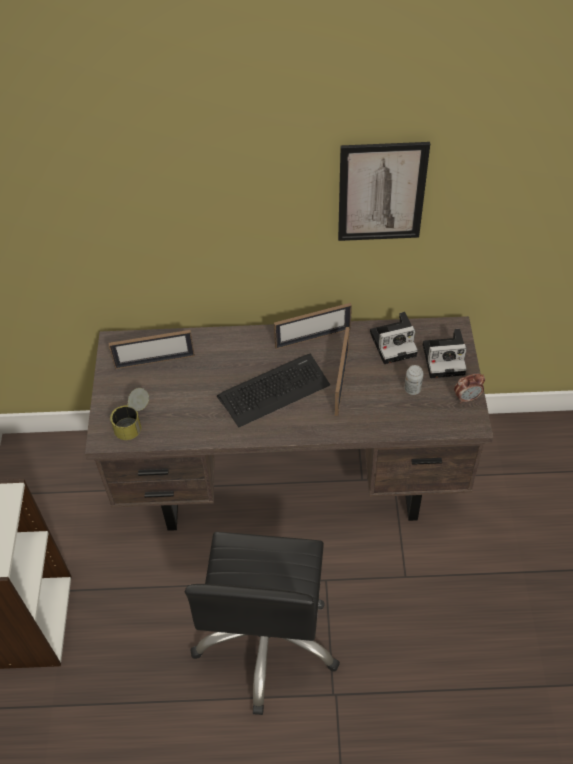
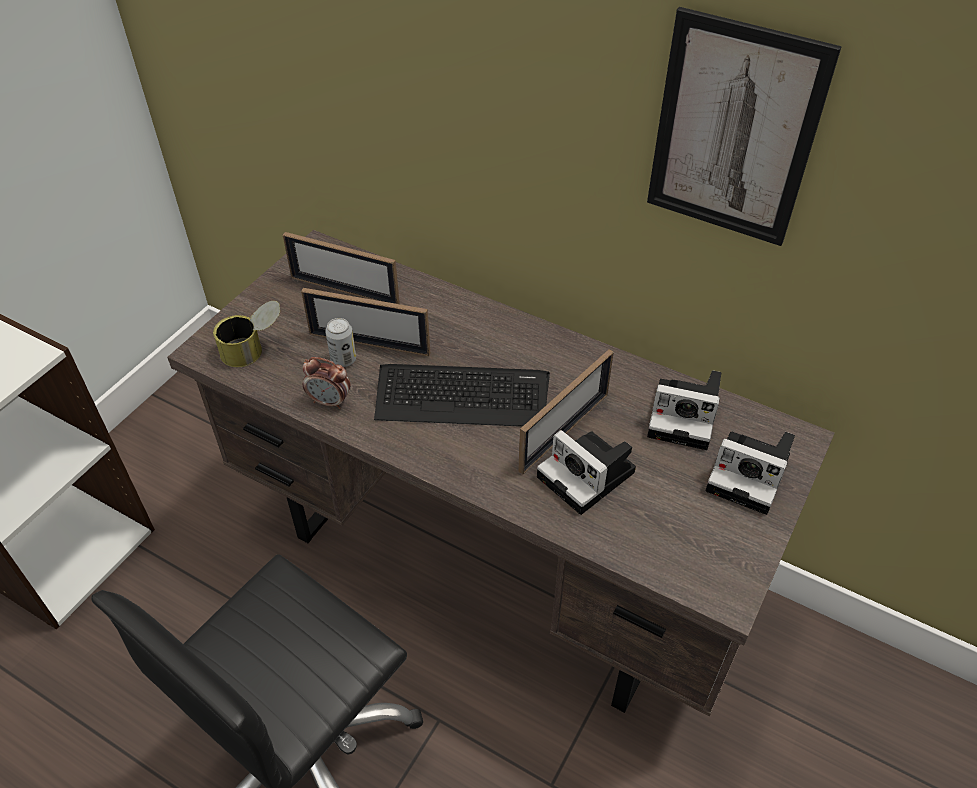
camera: 30 degrees right, 5 degrees down
picture frame [274,303,352,349] -> picture frame moved to [301,288,430,356]
can [404,365,424,395] -> can moved to [325,318,356,367]
alarm clock [454,373,485,403] -> alarm clock moved to [303,357,351,409]
none -> camera [537,430,636,515]

